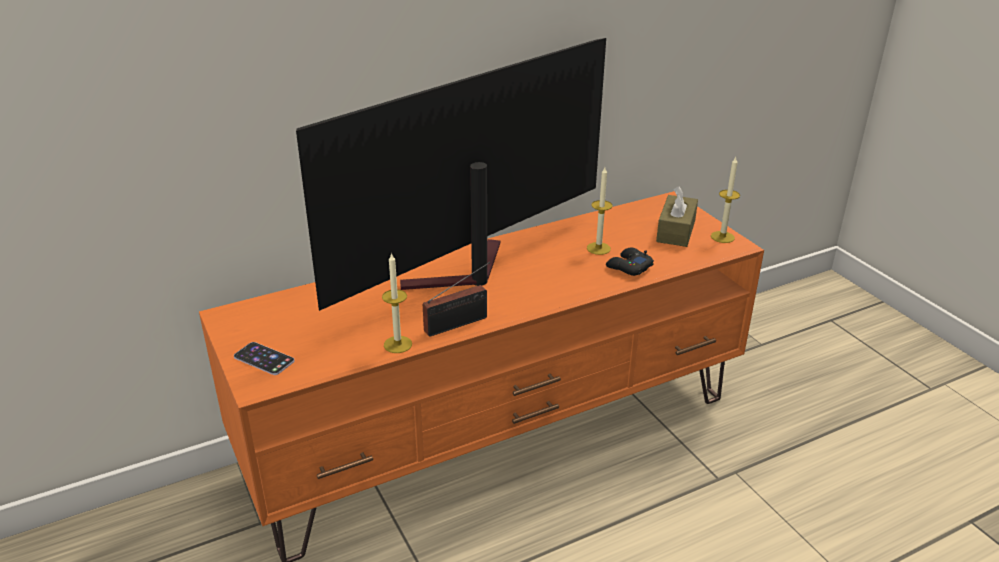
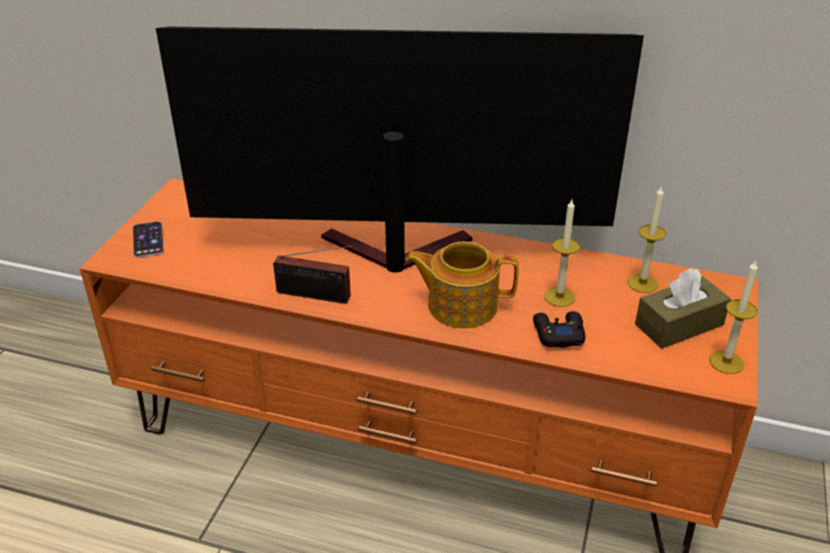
camera: 45 degrees right, 5 degrees up
candle [382,252,412,353] -> candle moved to [627,186,666,293]
none -> teapot [405,242,518,328]

